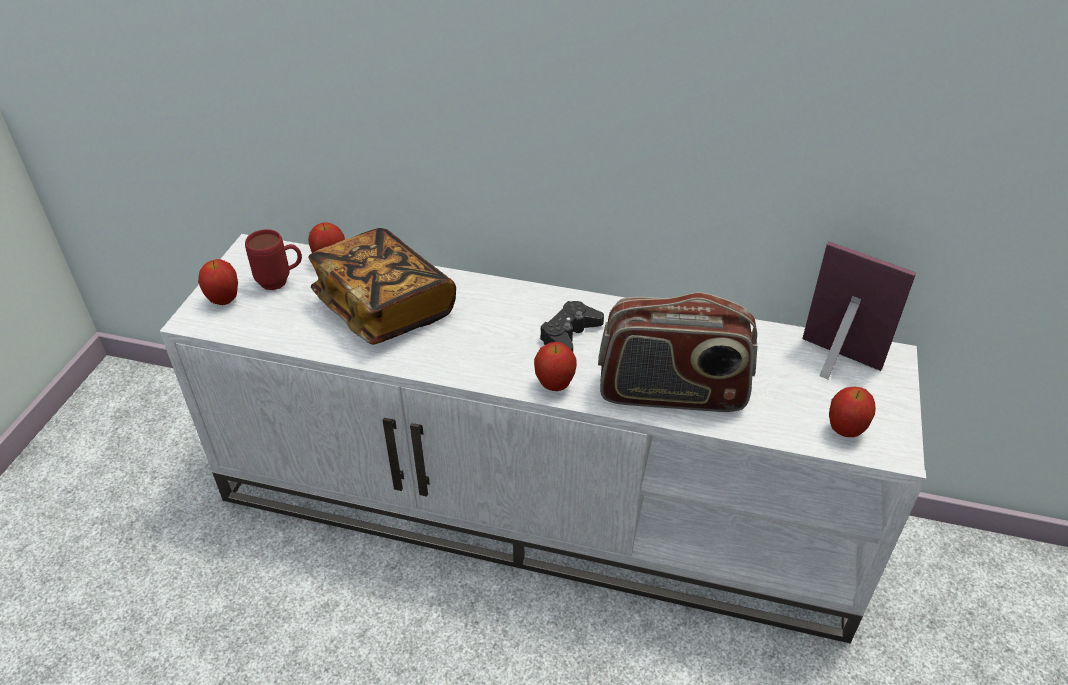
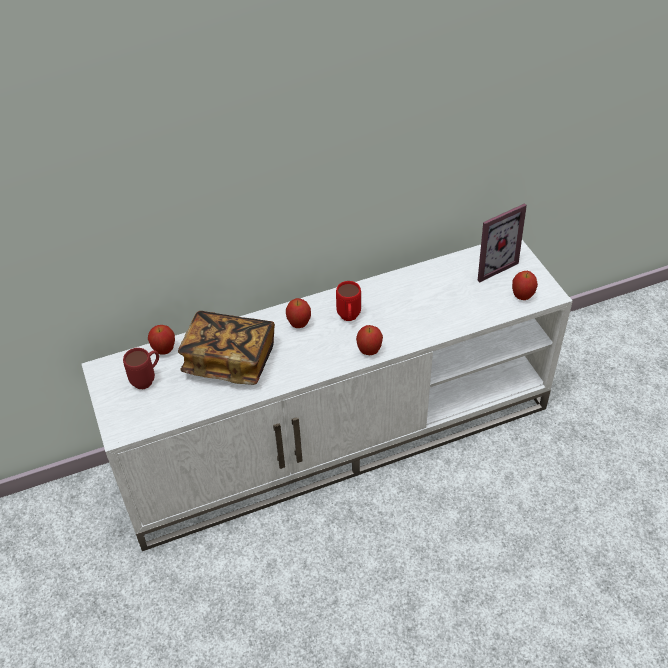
camera: 35 degrees left, 5 degrees up
apple [198,259,238,305] -> apple moved to [286,298,311,328]
black game controller [540,301,604,351] -> red mug [336,281,361,321]
radio [598,292,757,412] -> none
picture frame [802,242,916,379] -> picture frame turned 150 degrees clockwise [478,203,527,283]

